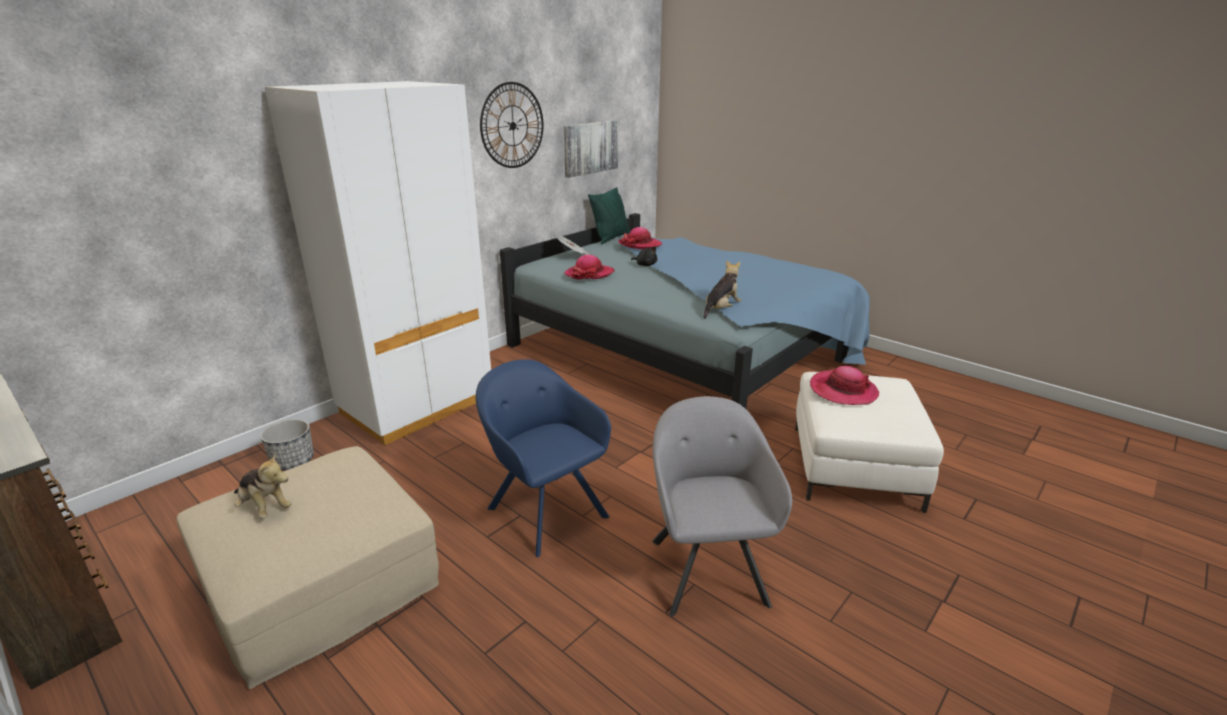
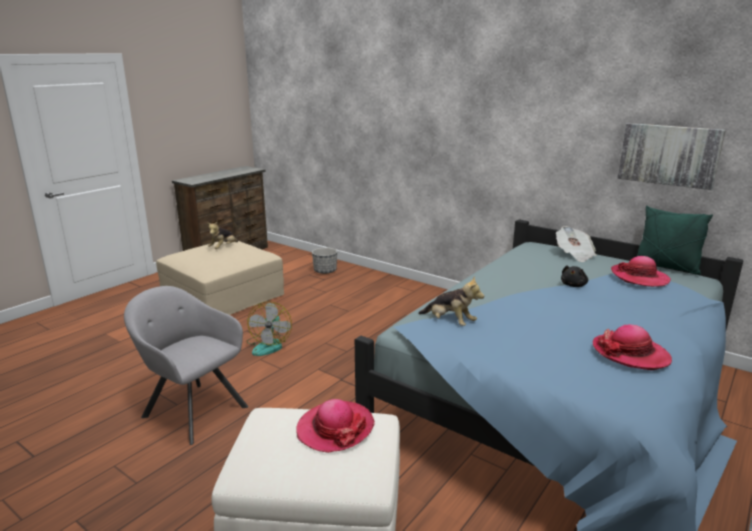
camera: 85 degrees right, 5 degrees down
white wardrobe [265,81,491,445] -> none
blue armchair [476,359,611,557] -> fan [246,301,292,356]
wall clock [480,82,543,168] -> none
hat [564,254,615,280] -> hat moved to [593,324,672,370]
grey armchair [652,396,792,617] -> grey armchair turned 135 degrees counterclockwise [124,286,248,445]

